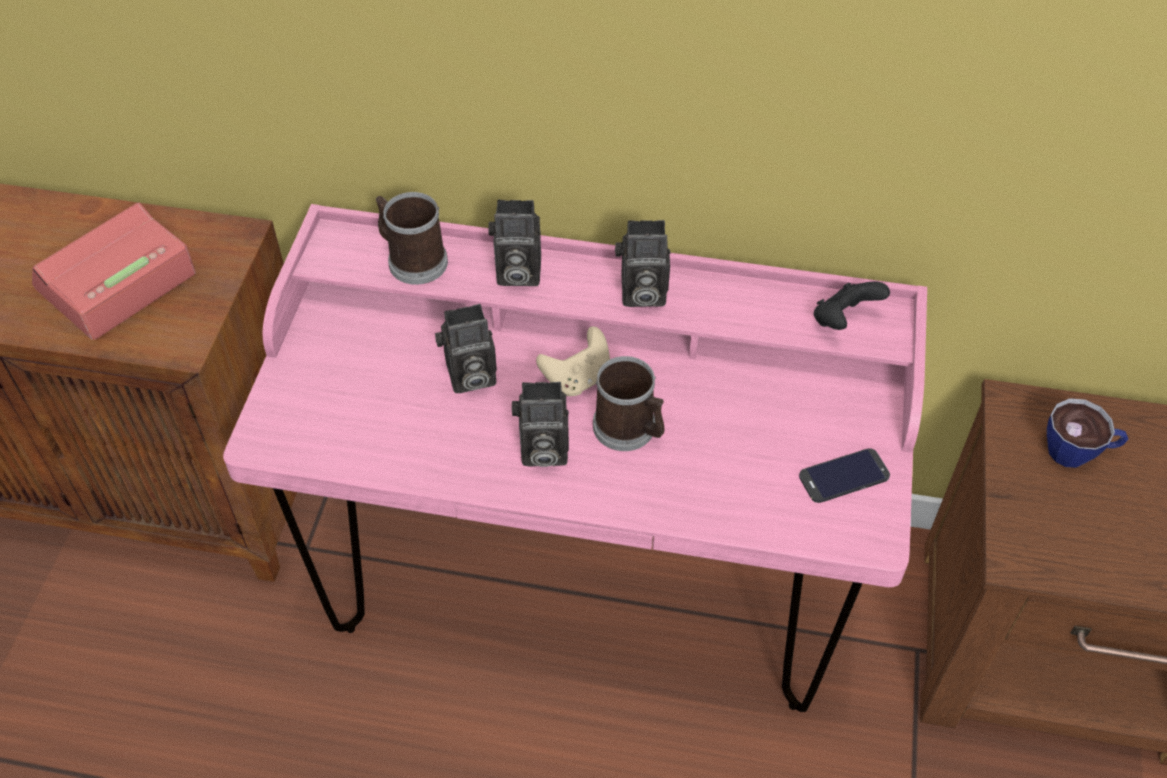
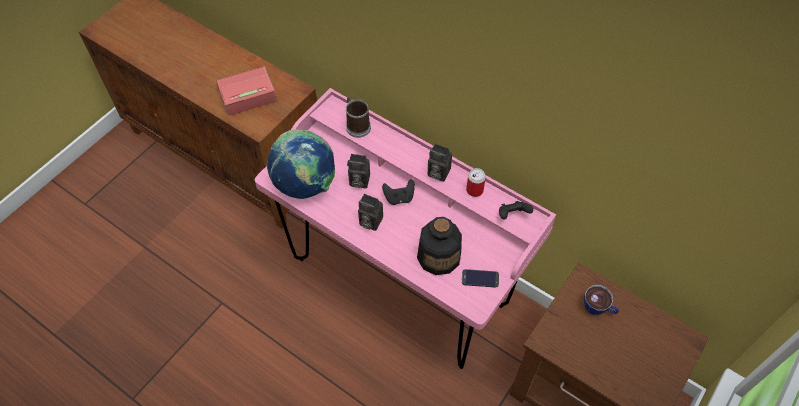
camera: 25 degrees right, 5 degrees up
camera [488,200,541,286] -> none
beige game controller [536,326,610,396] -> black game controller [382,179,415,205]
mug [593,356,665,451] -> none
none -> globe [267,129,335,199]
none -> bottle [417,217,462,275]
none -> can [466,168,486,197]

